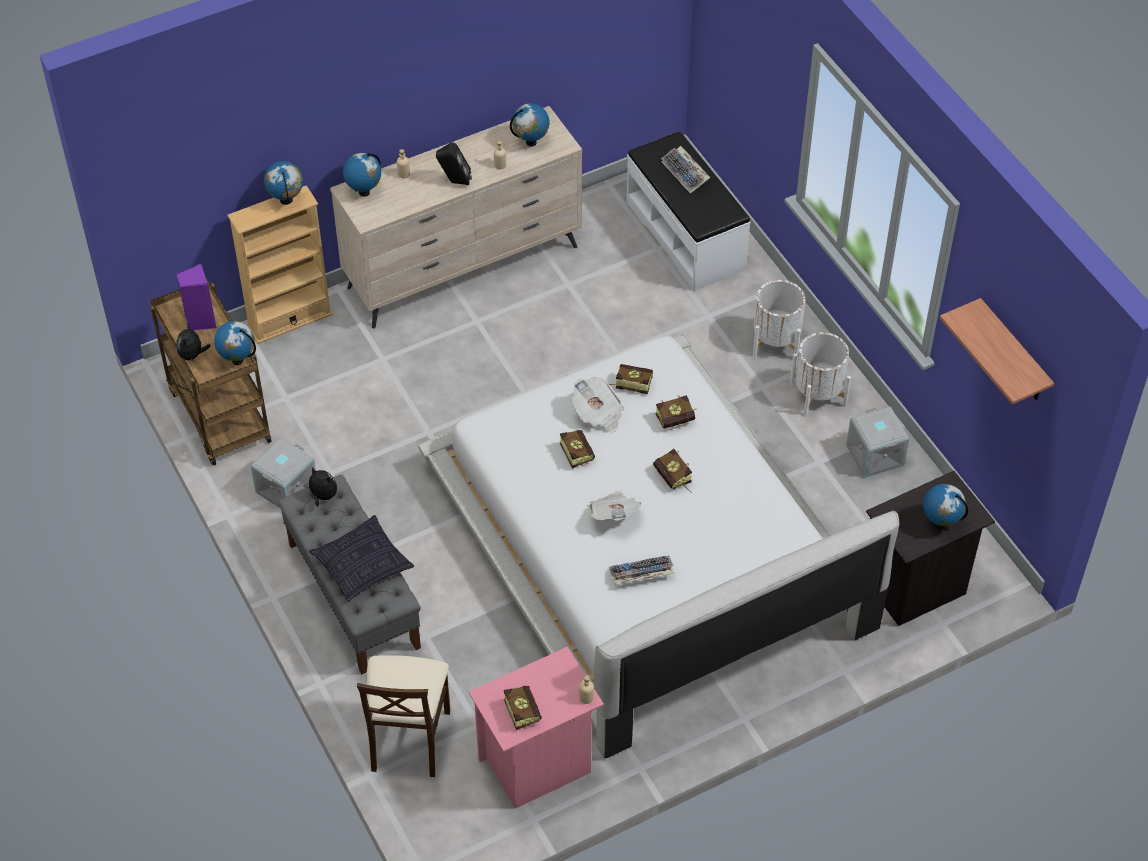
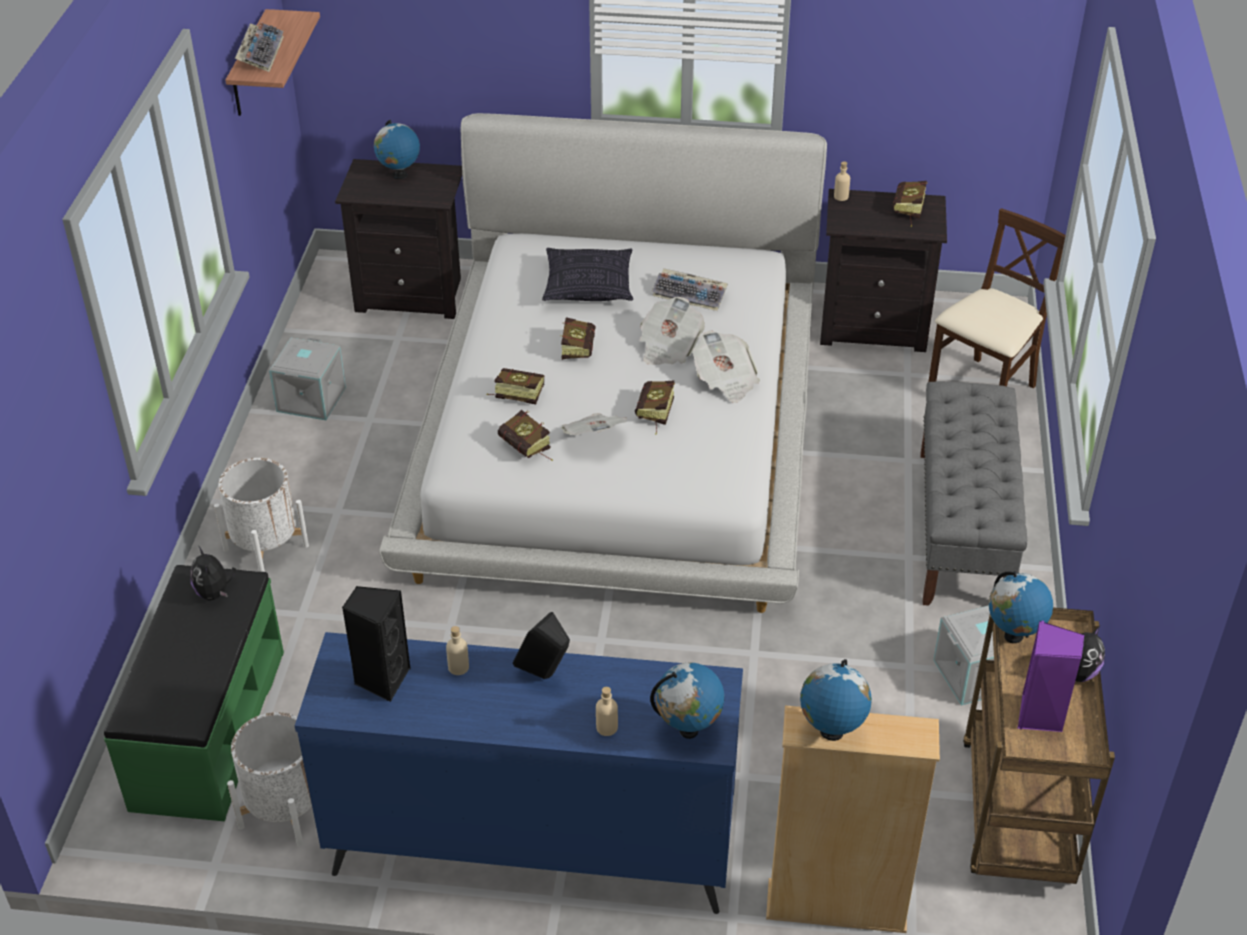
camera: 145 degrees left, 10 degrees down
plush toy [304,467,337,507] -> plush toy moved to [190,546,236,600]
pillow [309,515,414,602] -> pillow moved to [542,248,633,301]
beige dresser [330,106,582,328] -> blue dresser [295,632,743,914]
pink nightstand [469,647,604,809] -> black nightstand [820,189,947,352]
globe [510,103,550,147] -> black speaker [342,586,410,702]
white bench [627,131,750,291] -> green bench [104,565,284,821]
keyboard [661,146,710,194] -> keyboard moved to [235,22,284,72]
white planter [790,332,851,416] -> white planter moved to [227,712,312,847]
none -> newspaper [692,330,760,403]

